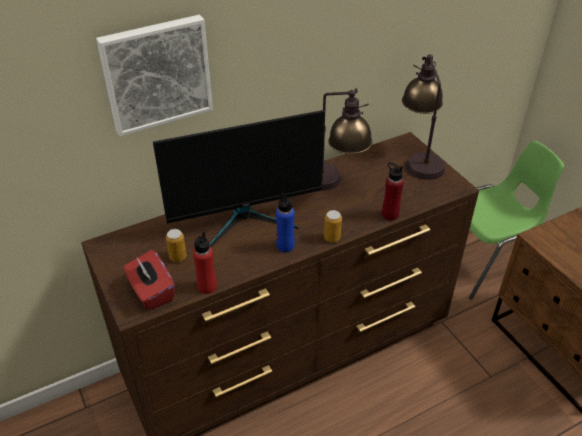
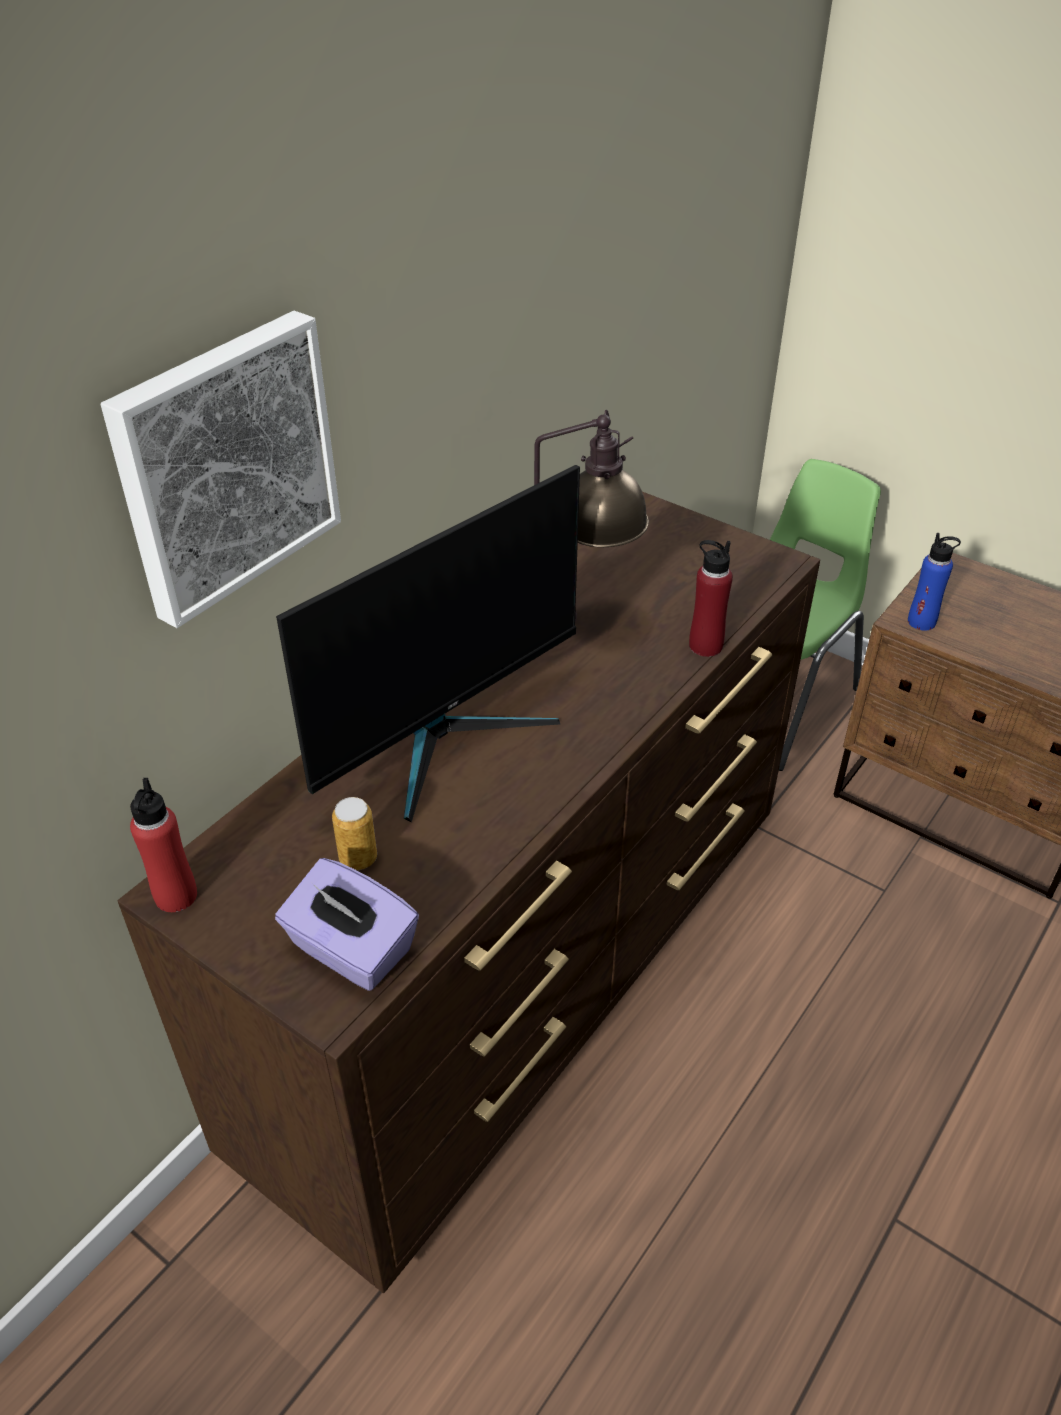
camera: 25 degrees left, 0 degrees up
red tissue box [124,250,175,310] -> purple tissue box [275,858,419,991]
red bottle [193,232,217,294] -> red bottle moved to [130,778,197,912]
blue bottle [276,192,295,253] -> blue bottle moved to [908,533,961,631]
can [324,210,342,243] -> none
table lamp [402,54,445,180] -> none

